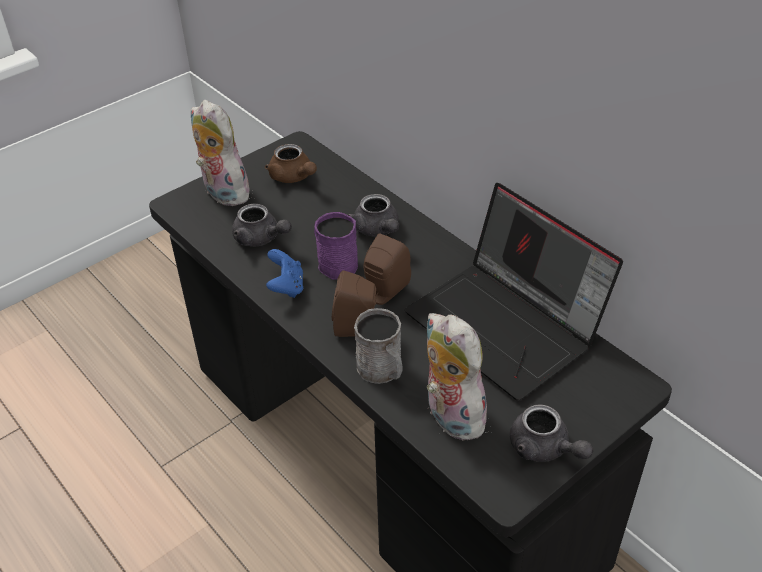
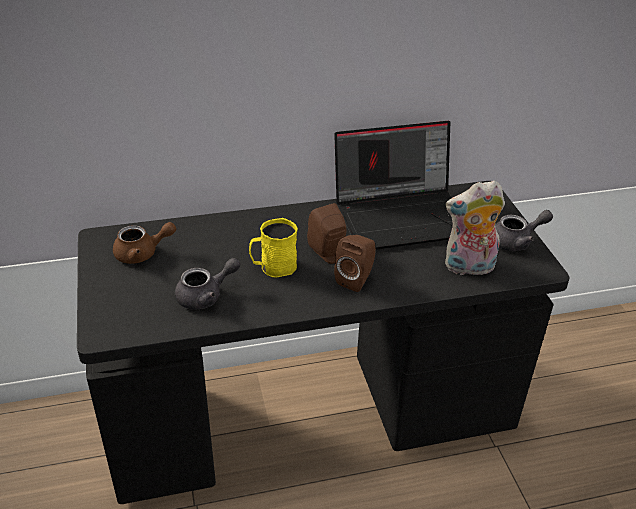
camera: 65 degrees left, 5 degrees down
plush toy [191,100,250,206] -> none
blue game controller [266,249,303,298] -> none
purple mug [314,212,358,280] -> yellow mug [249,218,298,277]
grey teapot [348,194,399,237] -> none
grey mug [354,308,403,384] -> none

